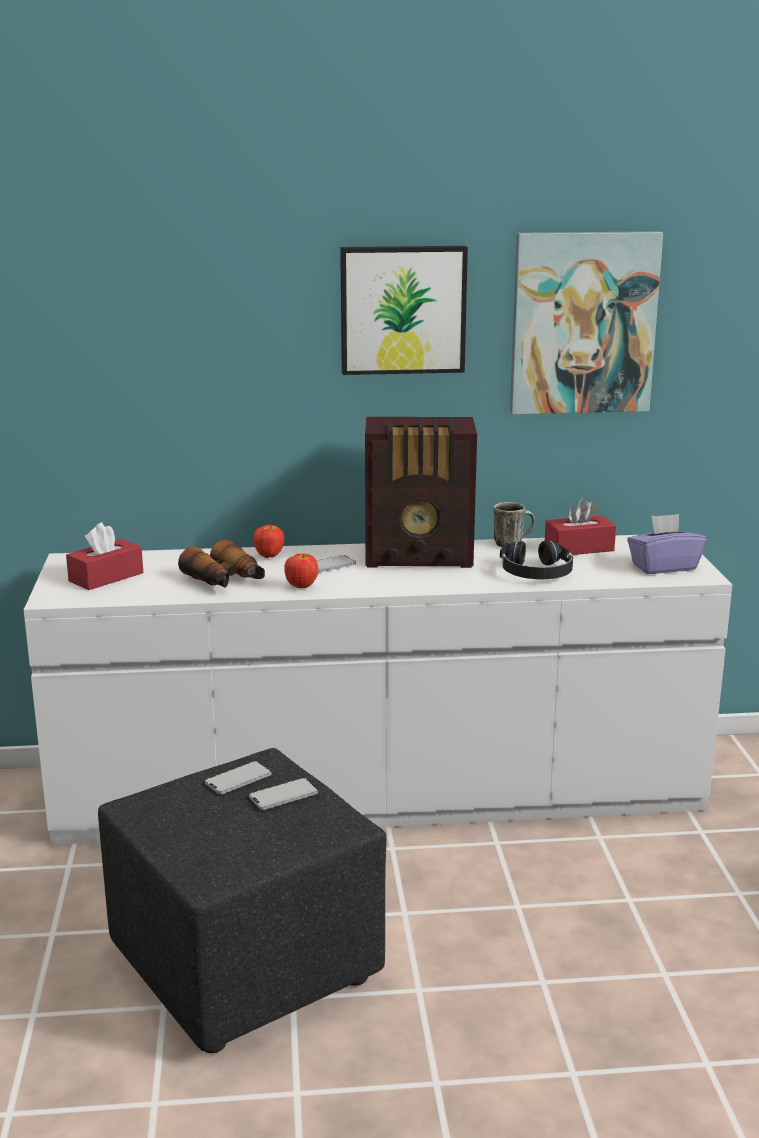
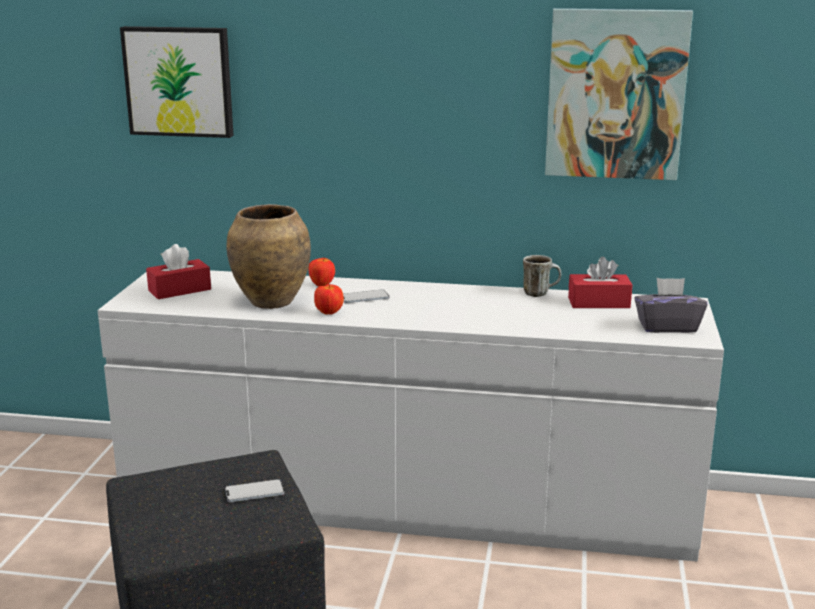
camera: 15 degrees right, 0 degrees up
binoculars [178,540,265,588] -> brown vase [226,204,311,309]
phone [205,761,272,795] -> none
picture [340,246,468,375] -> picture moved to [120,26,234,138]
radio [365,417,477,568] -> none
black headphones [500,540,573,579] -> none
purple tissue box [627,514,707,574] -> grey tissue box [634,278,707,333]

